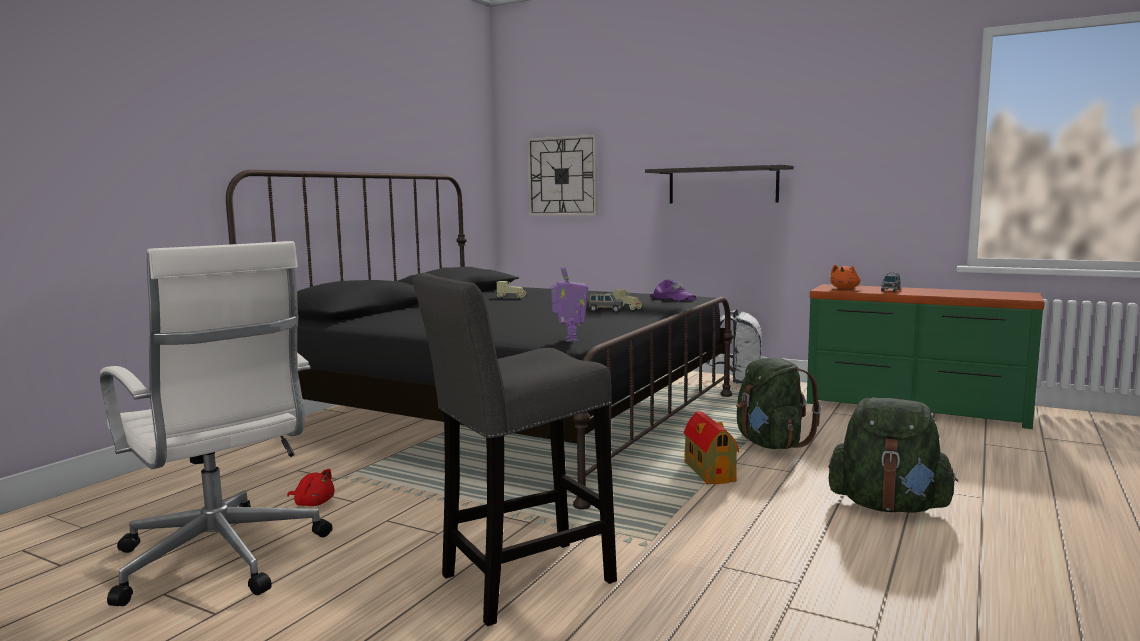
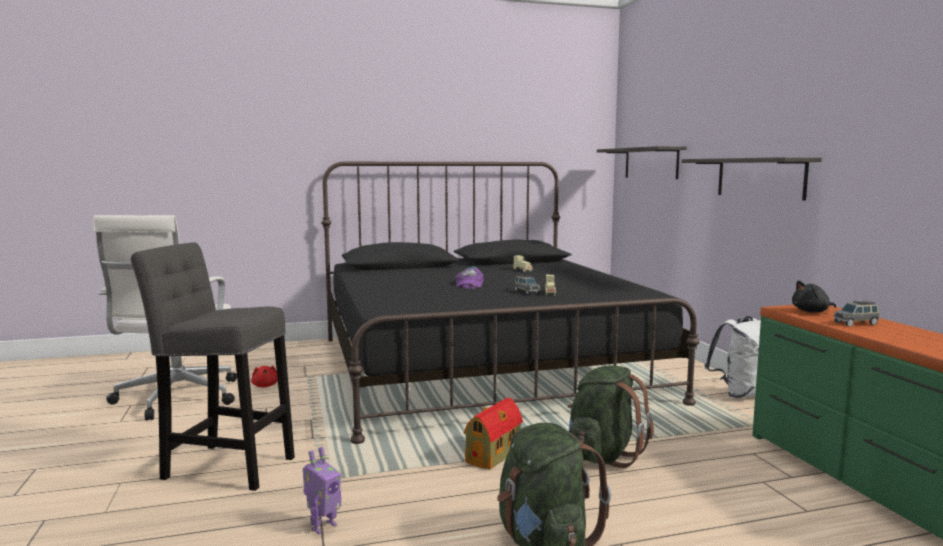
camera: 45 degrees right, 0 degrees up
wall clock [527,134,598,216] -> shelf [597,146,687,179]
toy robot [551,267,588,342] -> toy robot moved to [303,447,341,534]
purple cap [650,279,697,301] -> purple cap moved to [455,266,484,289]
orange plush toy [830,265,860,289] -> black plush toy [792,281,836,312]

